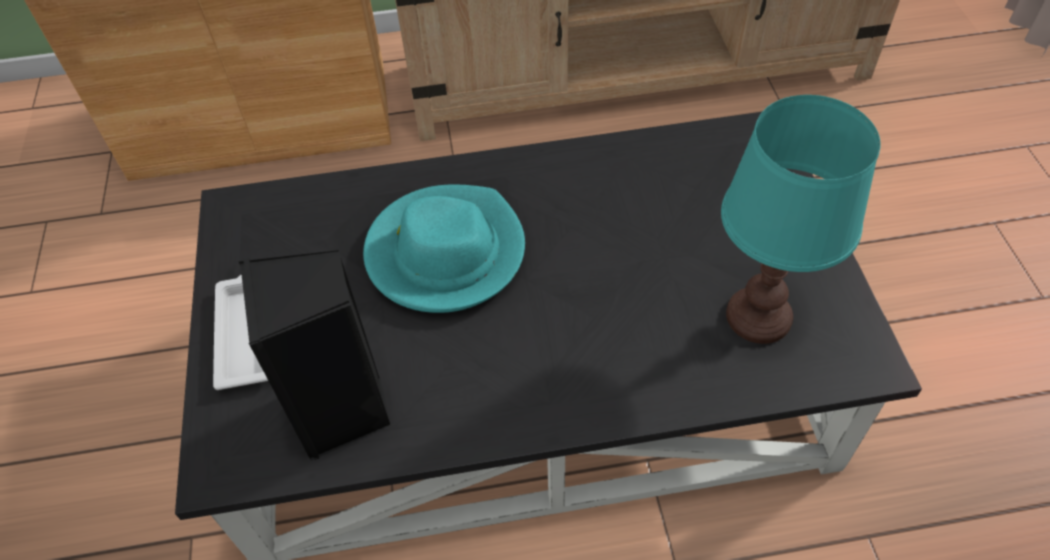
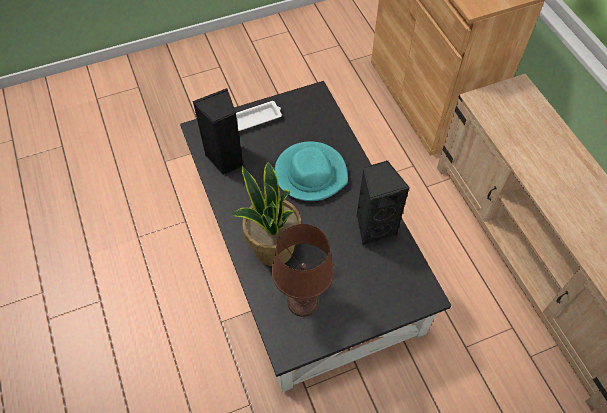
camera: 75 degrees right, 5 degrees up
turquoise table lamp [721,95,881,344] -> brown table lamp [272,224,334,317]
none -> potted plant [232,162,301,266]
none -> black speaker [356,161,410,246]

